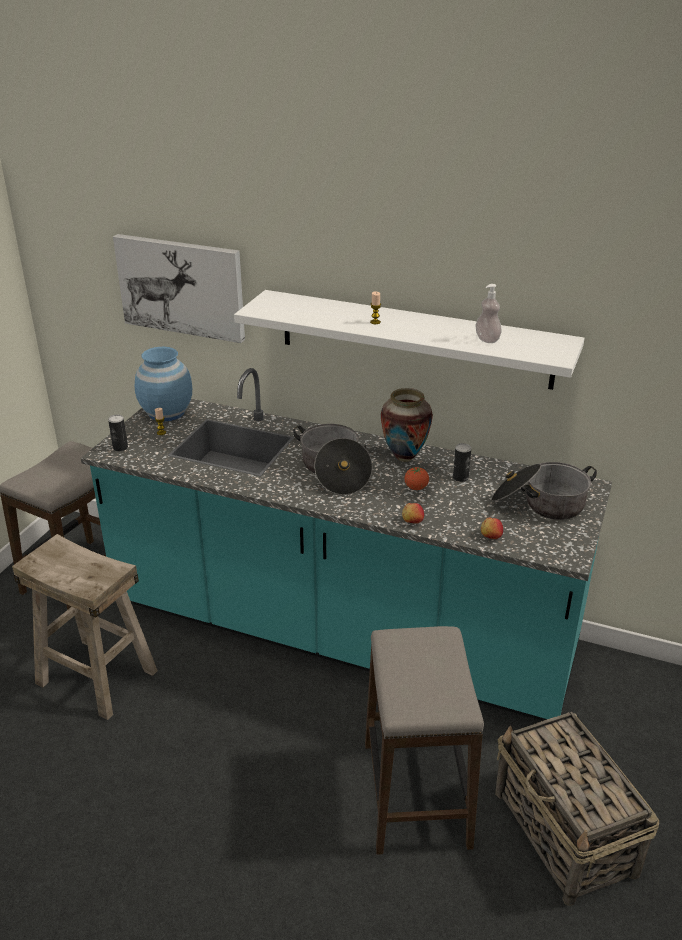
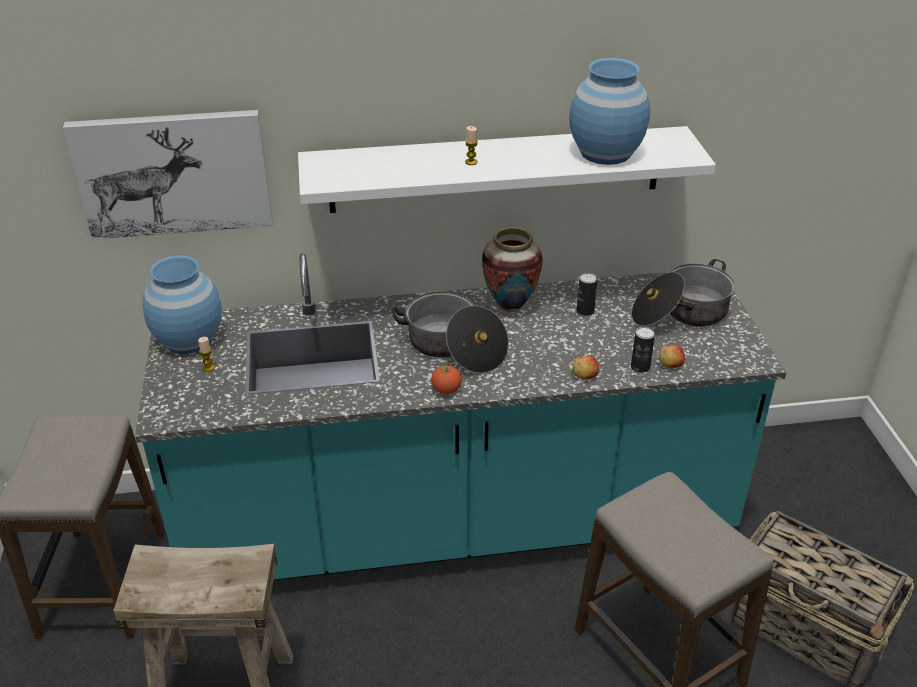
camera: 30 degrees left, 5 degrees up
can [108,415,128,451] -> can moved to [631,327,655,373]
tomato [404,467,429,490] -> tomato moved to [431,365,462,394]
soap dispenser [475,284,502,343] -> blue vase [569,58,650,165]

